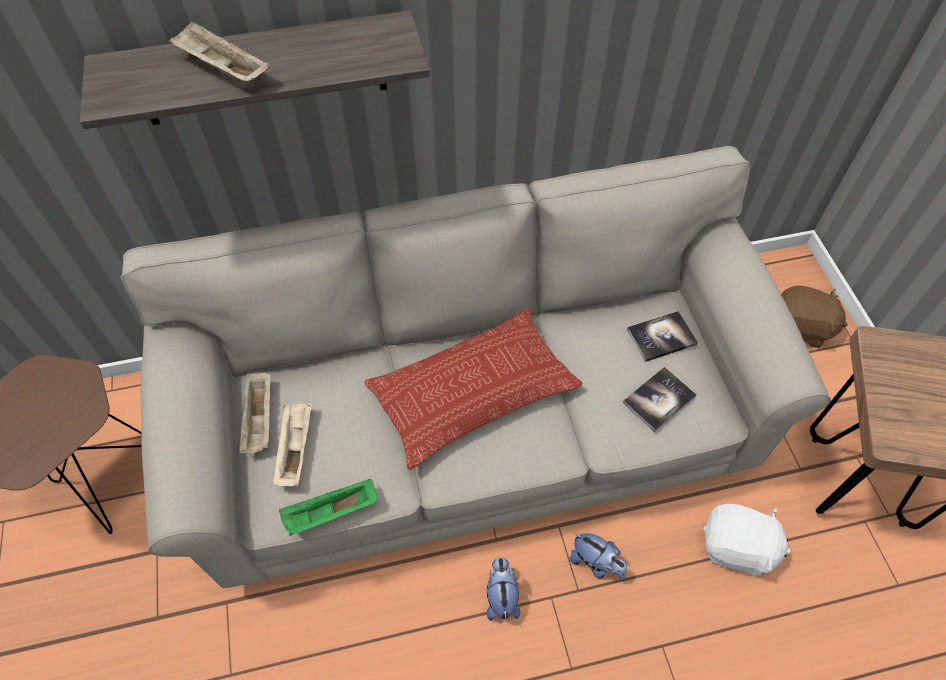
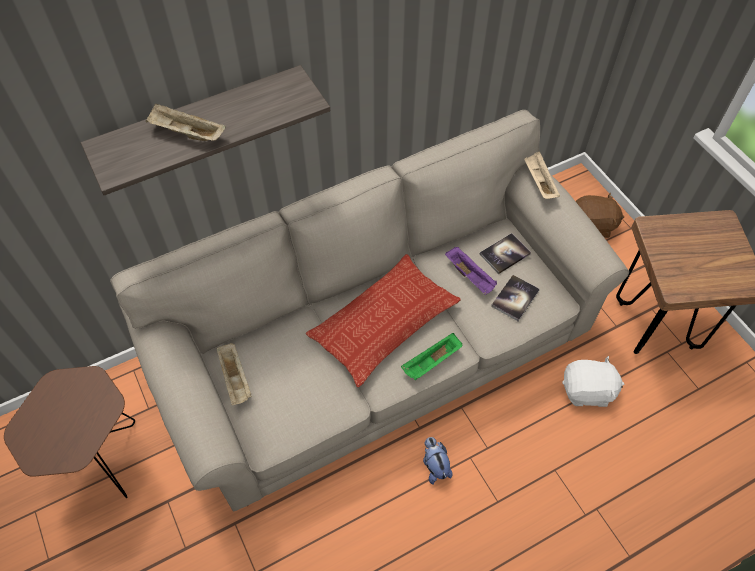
camera: 15 degrees left, 0 degrees up
beige tray [273,402,312,487] -> beige tray moved to [524,151,560,199]
green tray [279,479,377,536] -> green tray moved to [401,333,462,380]
plush toy [569,533,627,580] -> none
none -> purple tray [445,247,497,295]

